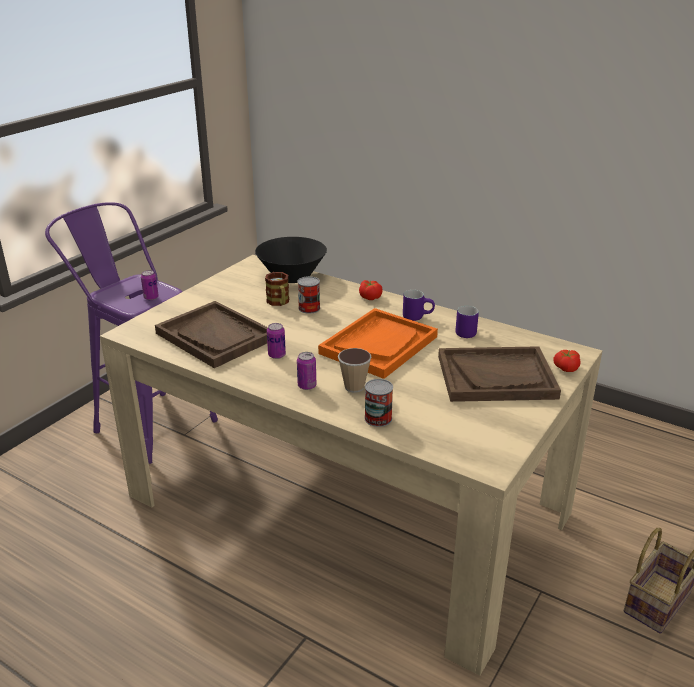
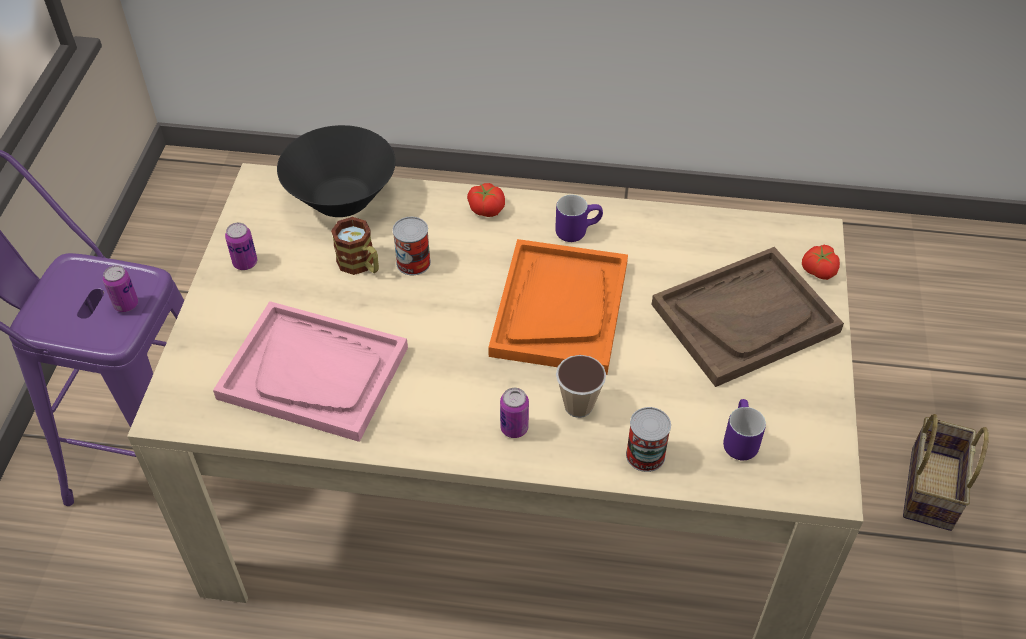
camera: 25 degrees left, 20 degrees up
brown tray [155,301,268,368] -> pink tray [213,301,408,442]
can [267,323,286,359] -> can moved to [225,223,257,270]
purple mug [456,306,479,338] -> purple mug moved to [723,399,766,460]

